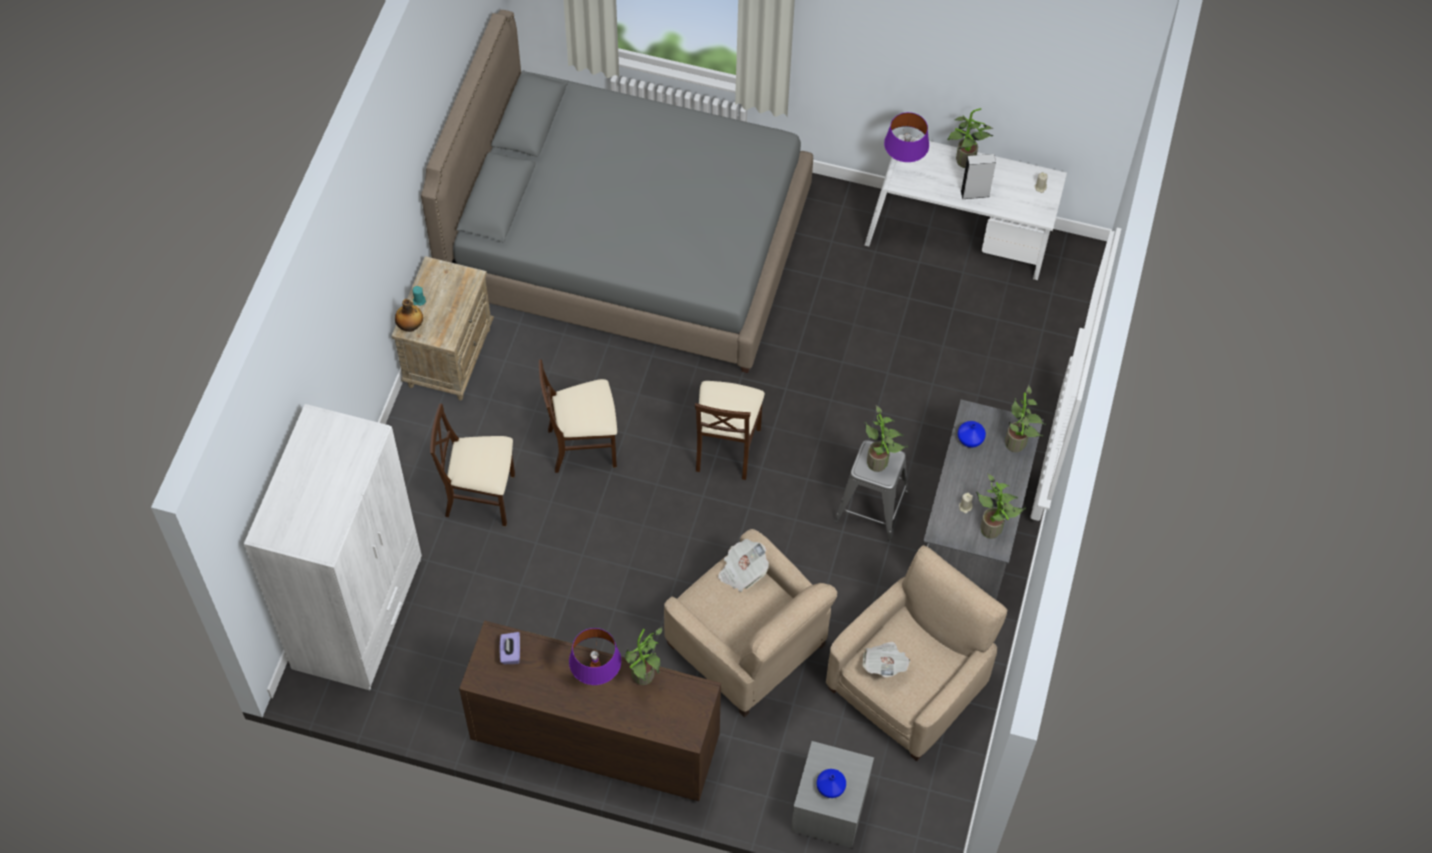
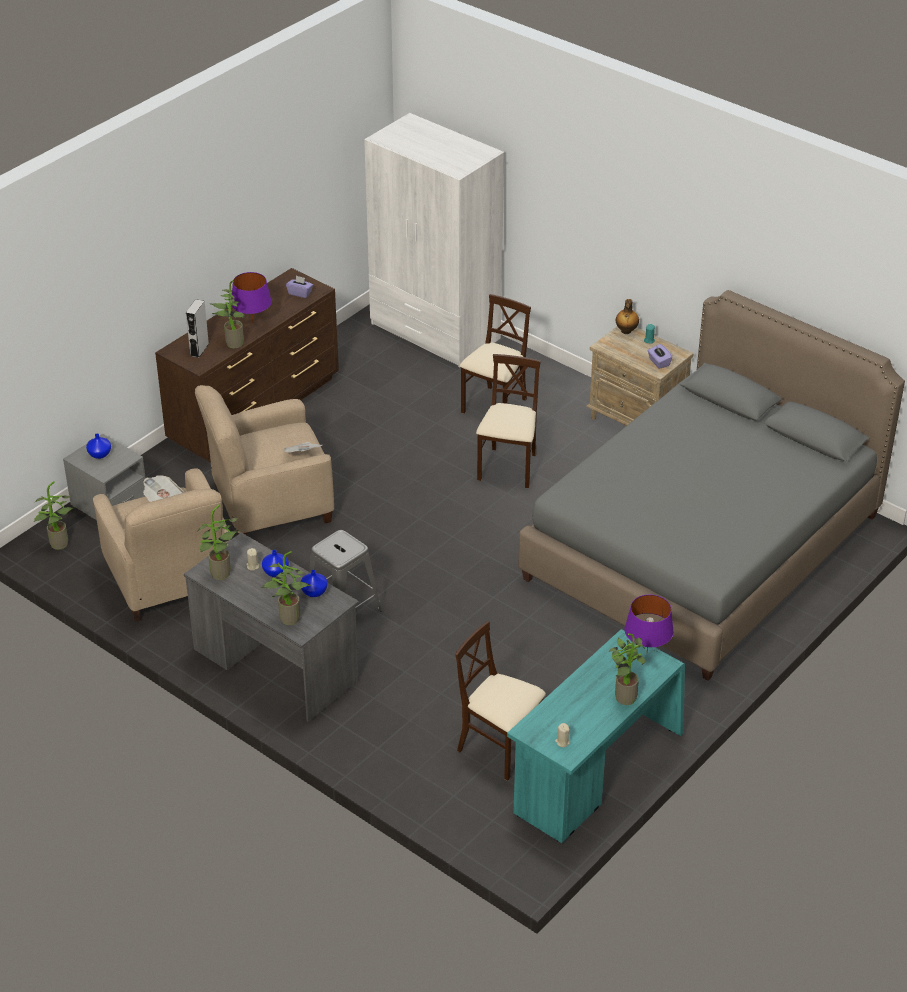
camera: 115 degrees right, 20 degrees down
beige chair [695,381,765,480] -> beige chair moved to [455,621,546,781]
white desk [865,135,1067,280] -> turquoise desk [507,629,685,843]
potted plant [865,405,908,472] -> potted plant moved to [34,481,75,550]
grey speaker [961,154,996,199] -> grey speaker moved to [186,299,209,358]
none -> blue vase [262,550,289,577]
none -> purple tissue box [648,344,672,369]

